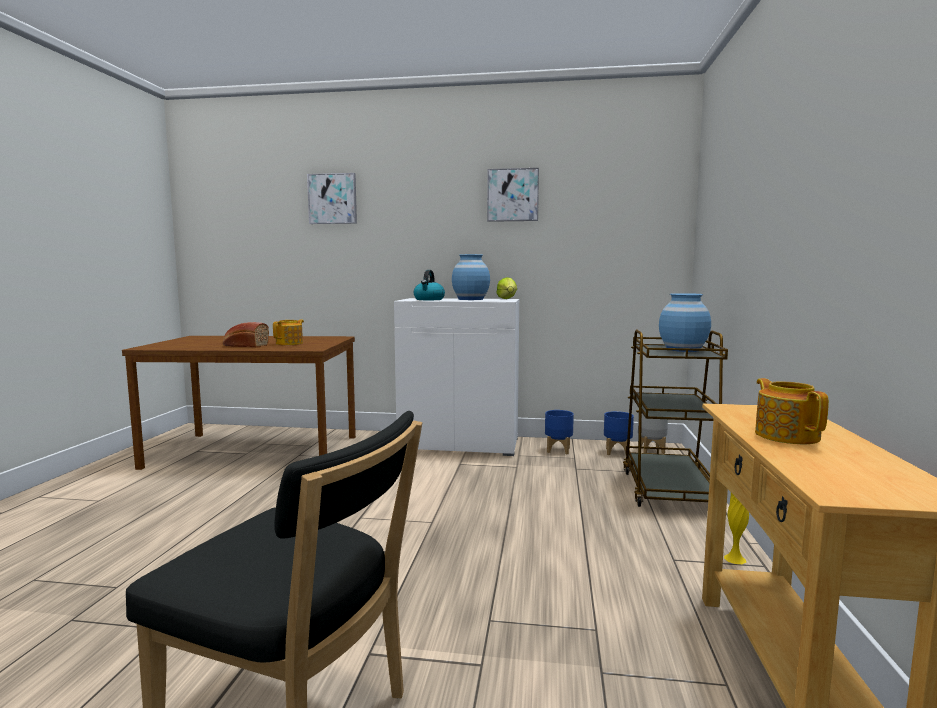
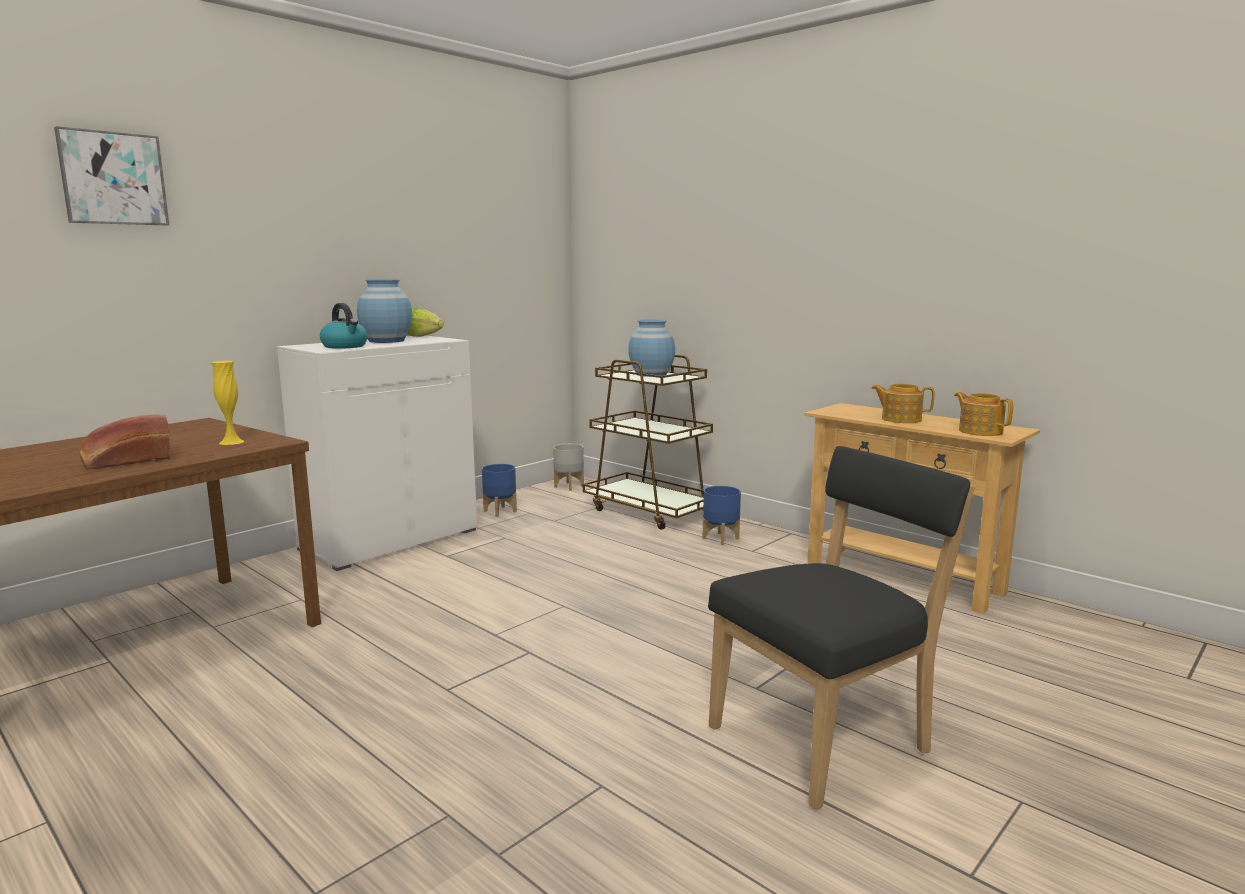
camera: 55 degrees left, 5 degrees up
teapot [273,320,304,345] -> teapot moved to [954,392,1014,436]
picture [487,168,539,222] -> none
blue planter [604,411,634,455] -> blue planter moved to [703,486,741,545]
yellow vase [724,493,749,564] -> yellow vase moved to [211,361,244,445]

